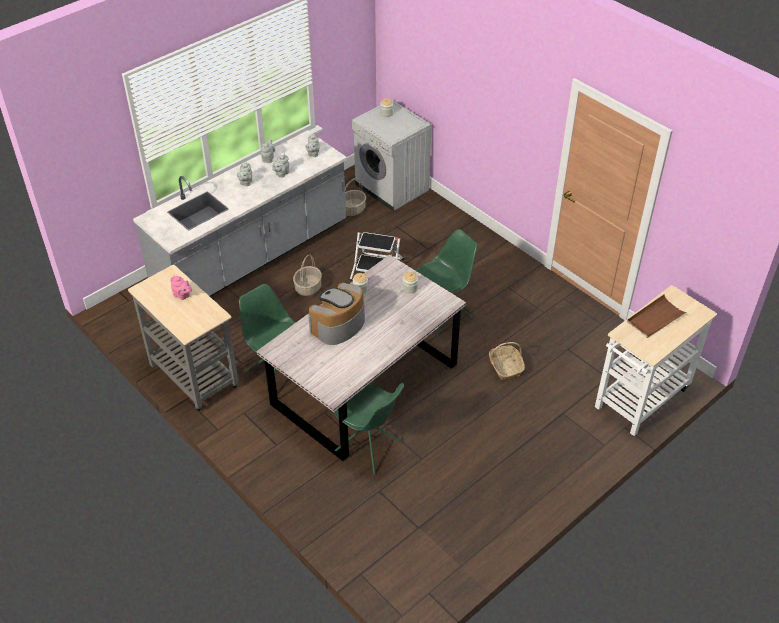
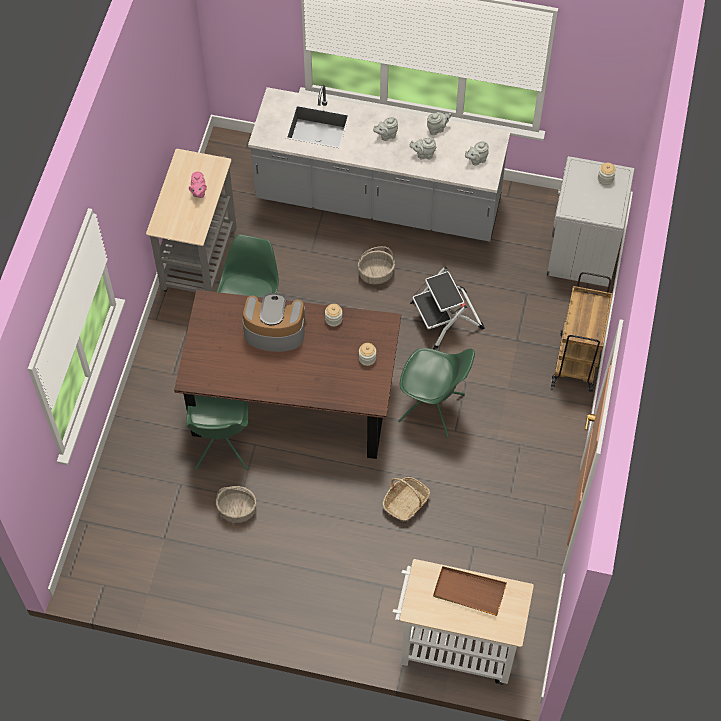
camera: 55 degrees right, 15 degrees up
grey dining table [257,255,466,461] -> brown dining table [174,290,401,459]
basket [345,178,366,216] -> basket moved to [216,486,256,523]
none -> brown cart [551,272,613,392]

